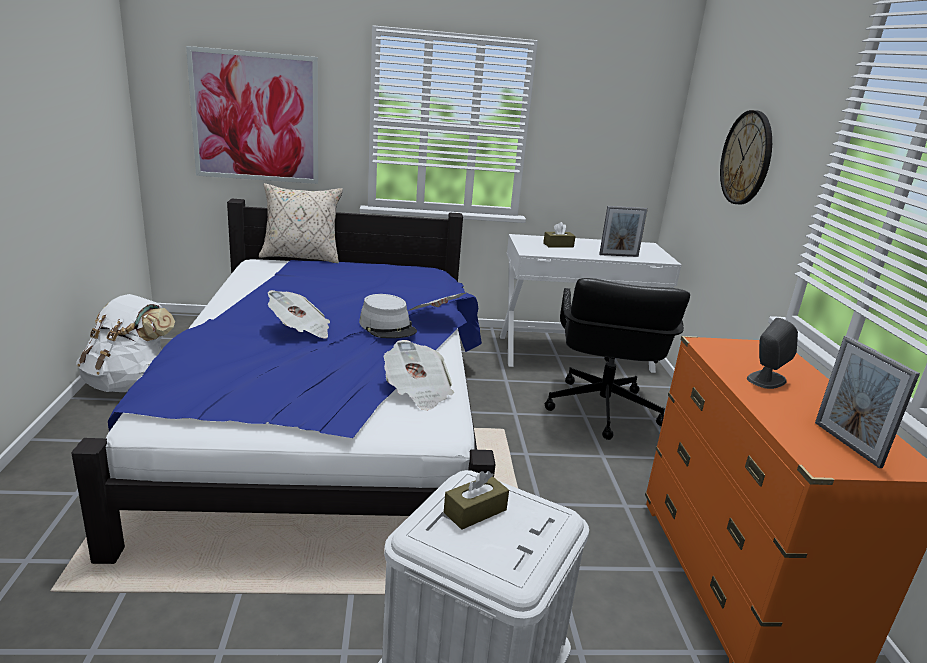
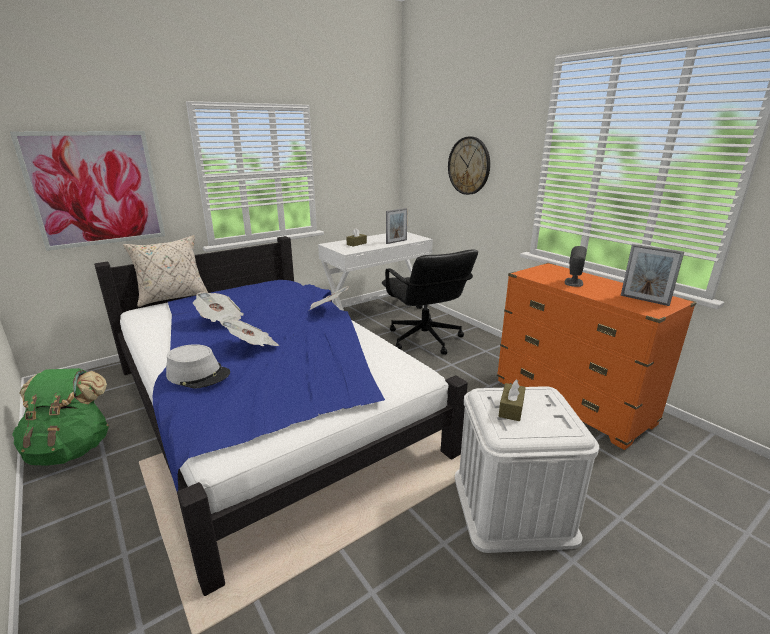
camera: 30 degrees left, 0 degrees up
white backpack [76,294,175,392] -> green backpack [12,368,109,466]
grey hat [359,294,417,338] -> grey hat moved to [166,344,230,389]
newspaper [383,340,454,411] -> newspaper moved to [193,292,244,322]

